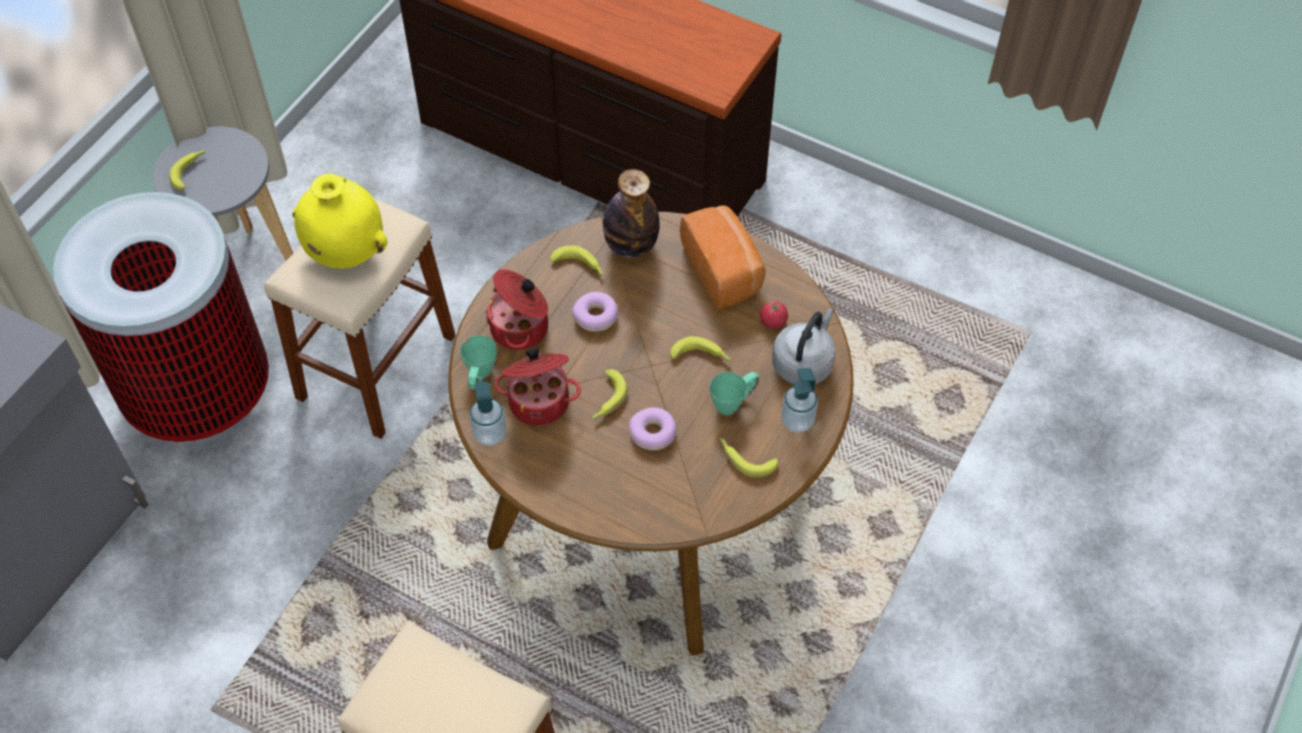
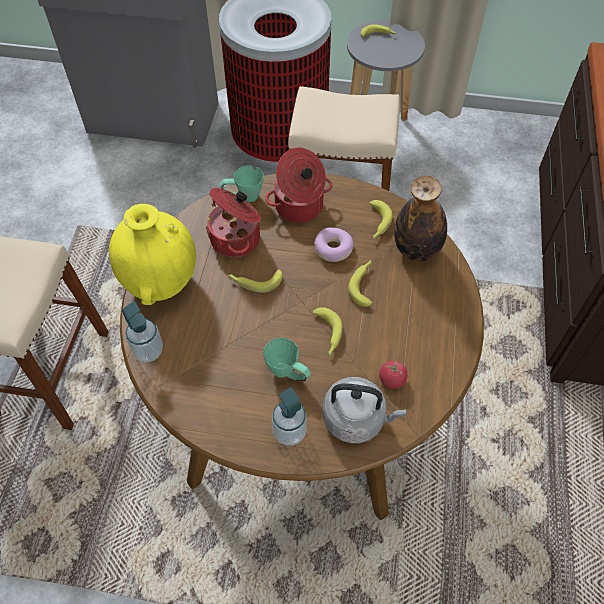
camera: 70 degrees right, 0 degrees up
yellow vase [292,174,387,269] -> yellow vase moved to [109,204,196,305]
soap dispenser [469,381,506,446] -> soap dispenser moved to [122,301,163,362]
donut [629,407,677,450] -> none
bread [680,205,766,309] -> none
banana [719,438,778,478] -> banana moved to [348,260,372,307]

